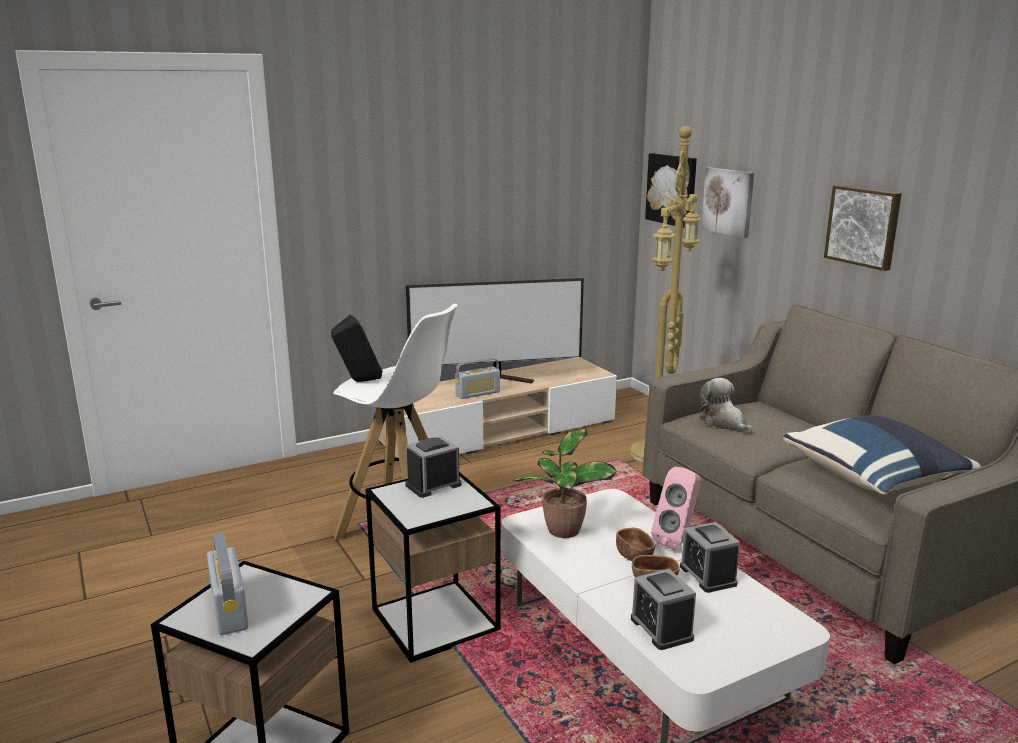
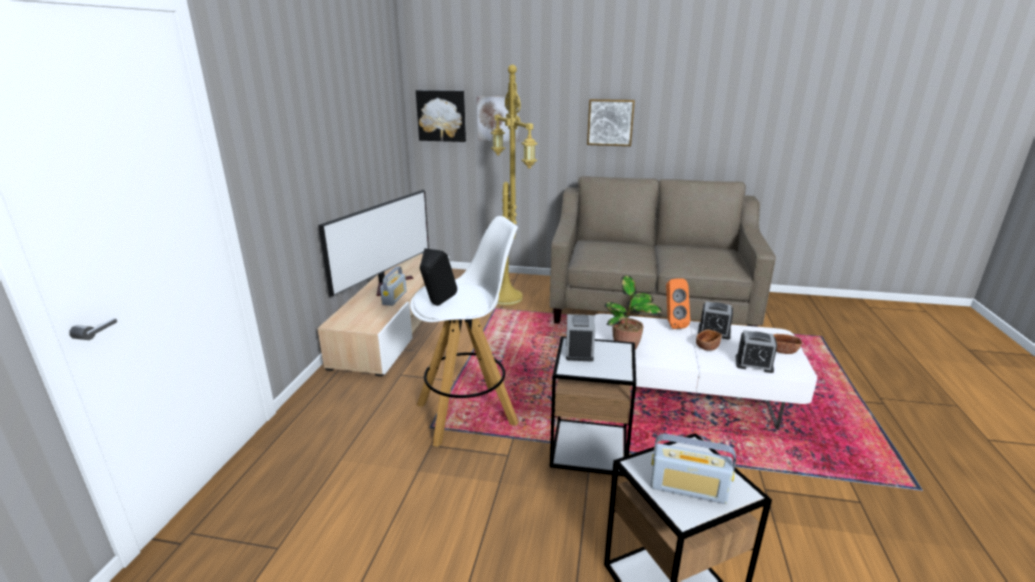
camera: 50 degrees left, 5 degrees up
brown bowl [616,528,655,561] -> brown bowl moved to [773,334,802,354]
pink speaker [651,466,701,550] -> orange speaker [666,278,690,329]
plush toy [699,378,752,434] -> none
blue pillow [783,415,981,495] -> none

